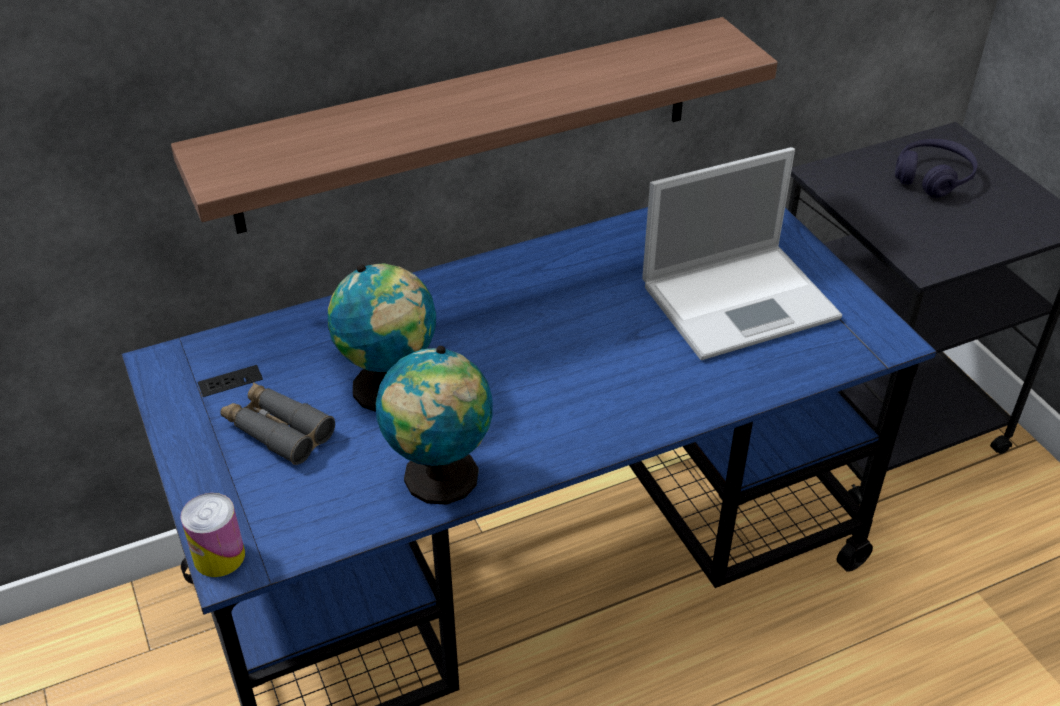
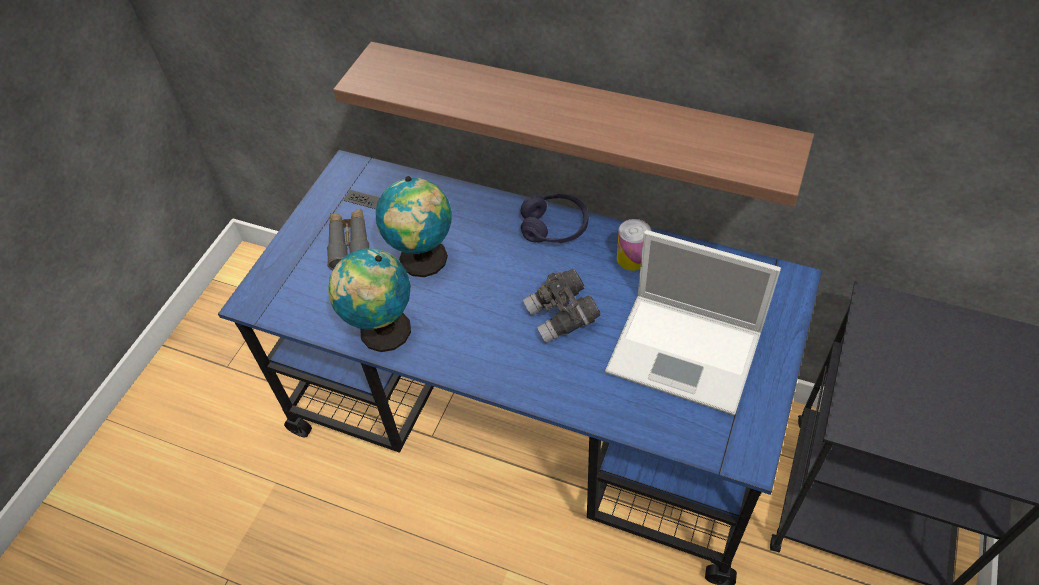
camera: 50 degrees right, 10 degrees up
can [181,493,245,577] -> can moved to [617,219,651,271]
purple headphones [895,139,978,198] -> purple headphones moved to [521,194,588,243]
none -> grey binoculars [523,269,600,343]

